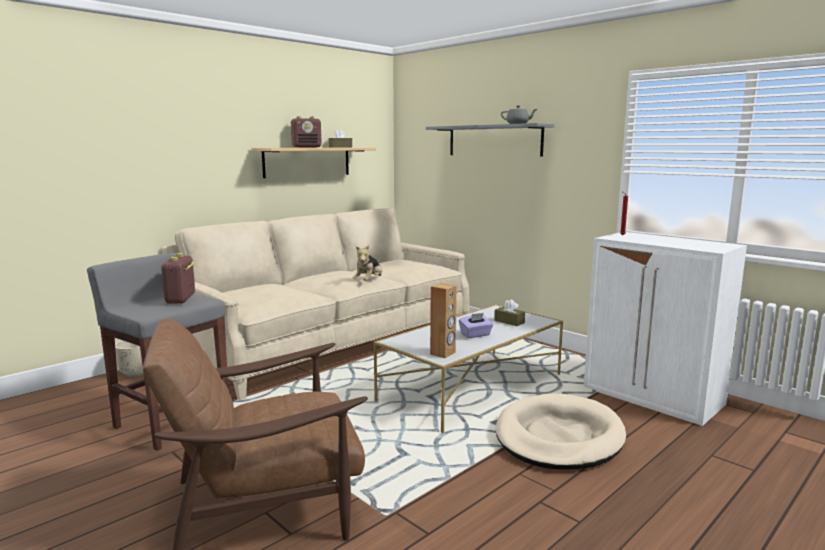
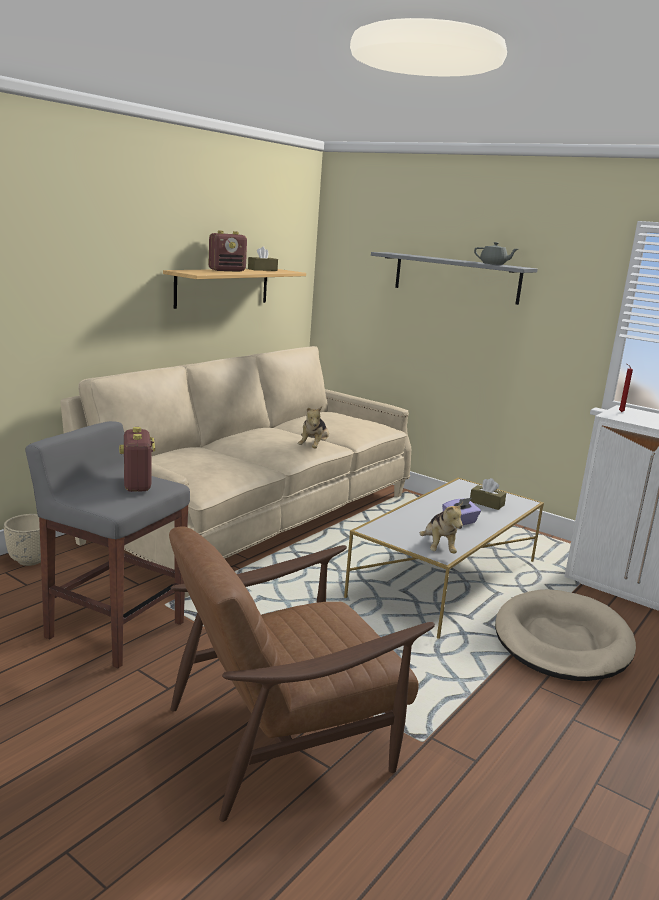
camera: 10 degrees left, 5 degrees up
brown speaker [430,283,457,358] -> plush toy [420,502,463,554]

